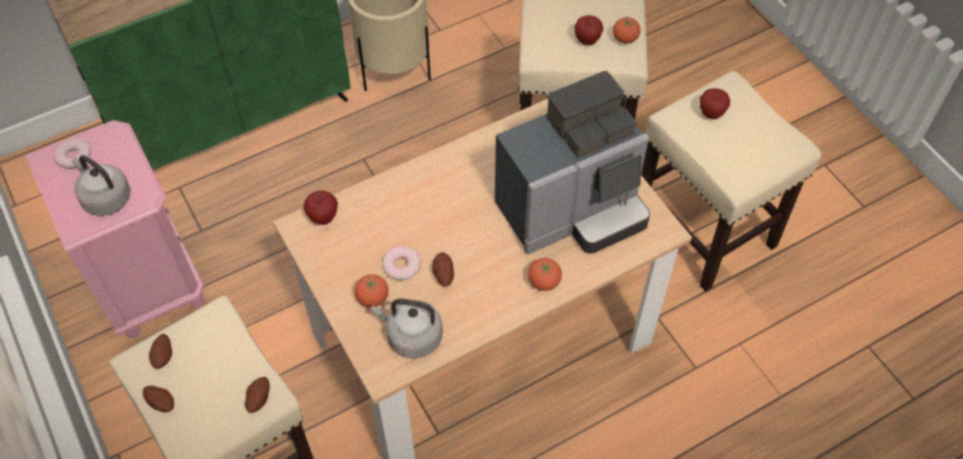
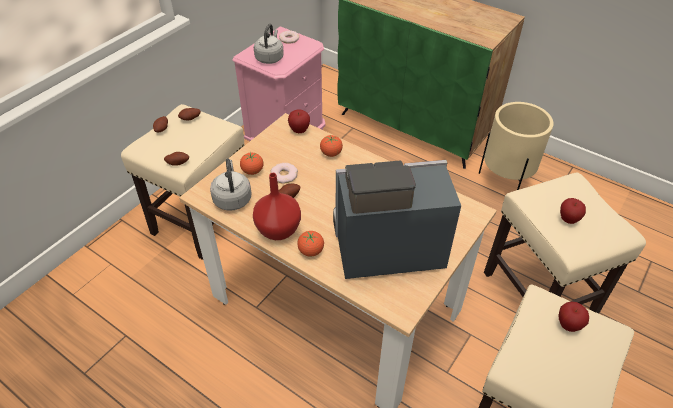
camera: 65 degrees right, 10 degrees down
coffee machine [495,71,650,254] -> coffee machine turned 135 degrees clockwise [333,160,461,279]
tomato [613,17,640,44] -> tomato moved to [320,135,343,157]
none -> red vase [253,173,301,240]

